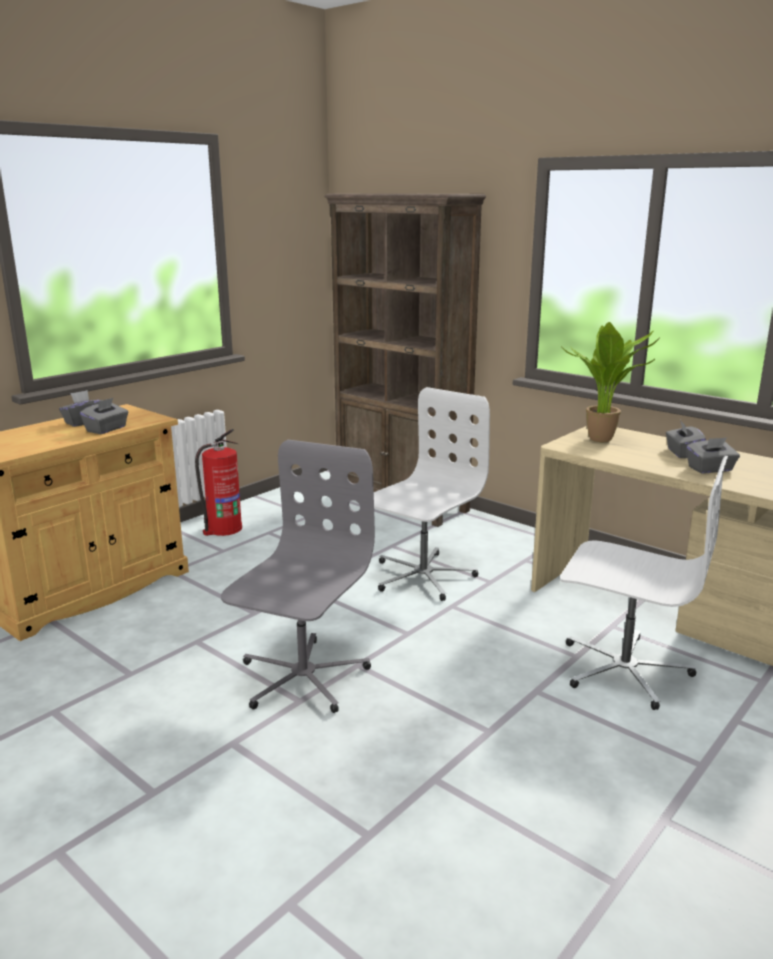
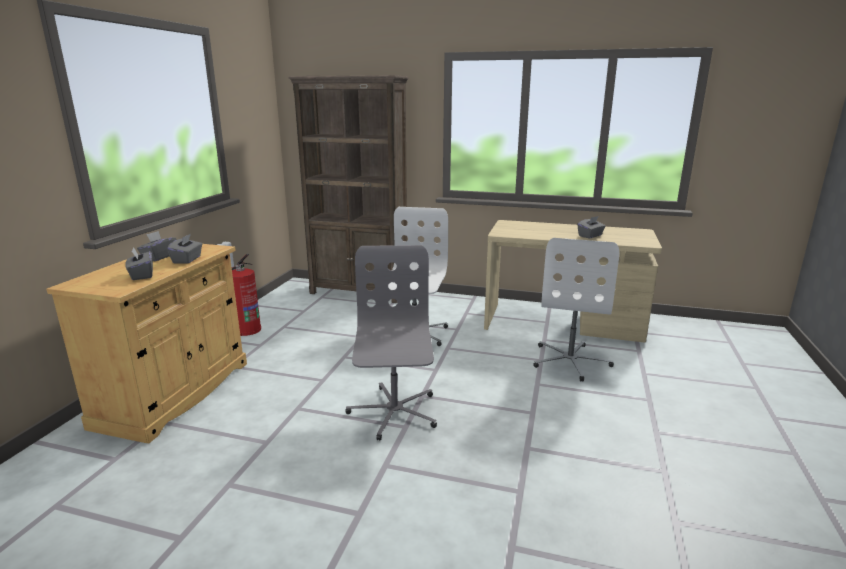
camera: 25 degrees left, 0 degrees up
white office chair [560,456,728,710] -> white office chair turned 105 degrees clockwise [533,238,619,381]
potted plant [561,322,660,442] -> none
grey tissue box [666,420,706,458] -> grey tissue box moved to [125,247,153,280]

